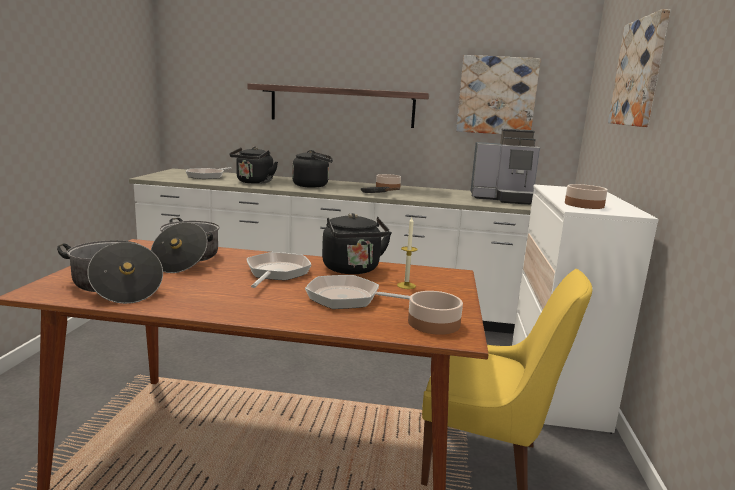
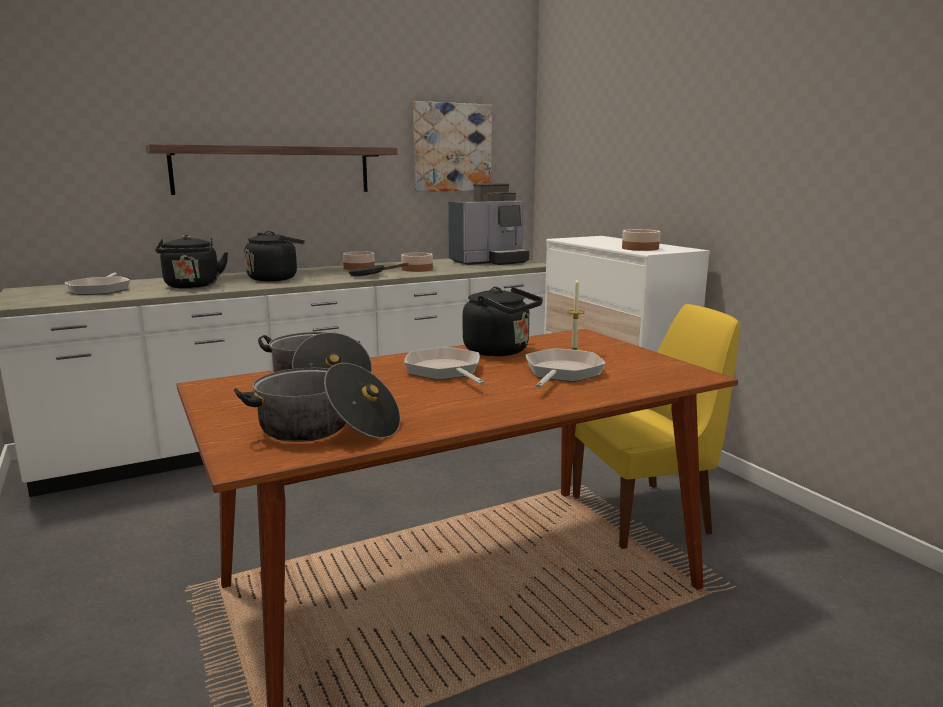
camera: 35 degrees left, 0 degrees up
frying pan [305,275,410,309] -> frying pan turned 135 degrees clockwise [526,348,606,388]
bowl [408,291,463,335] -> bowl moved to [401,253,433,272]
picture [608,9,670,127] -> none

